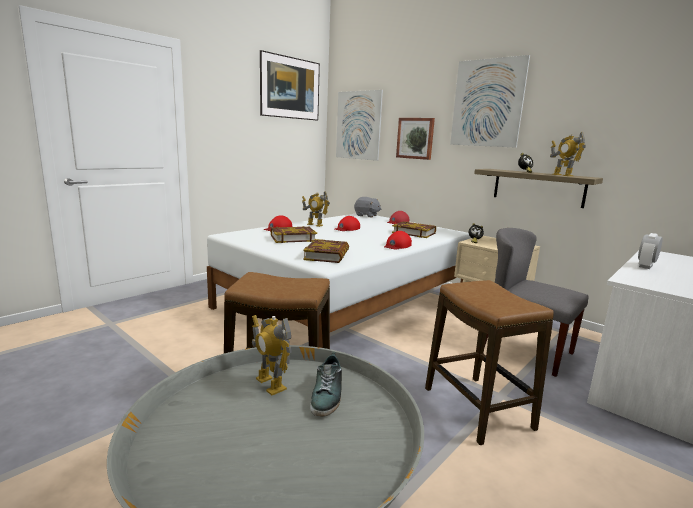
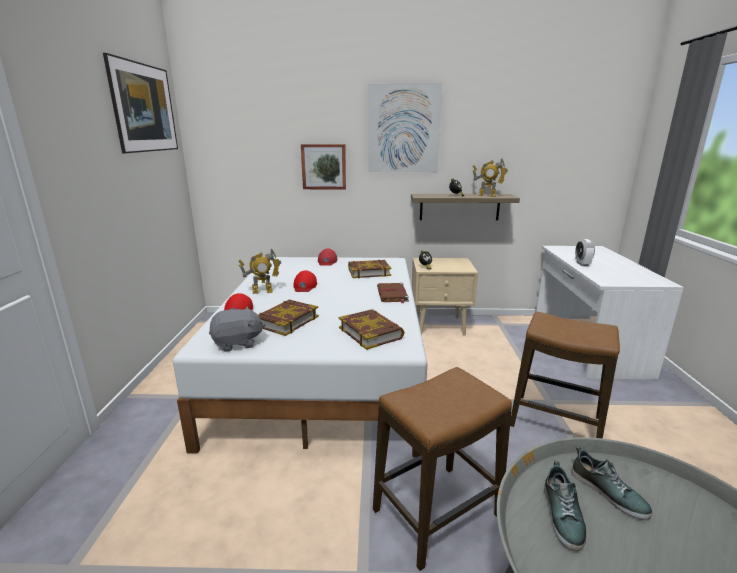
camera: 40 degrees left, 5 degrees up
toy robot [252,315,292,396] -> shoe [544,461,586,551]
picture [336,90,383,161] -> none
grey plush toy [354,197,381,217] -> grey plush toy moved to [209,307,265,352]
red cap [384,231,412,249] -> brown book [377,283,409,303]
grey chair [484,228,589,377] -> none

